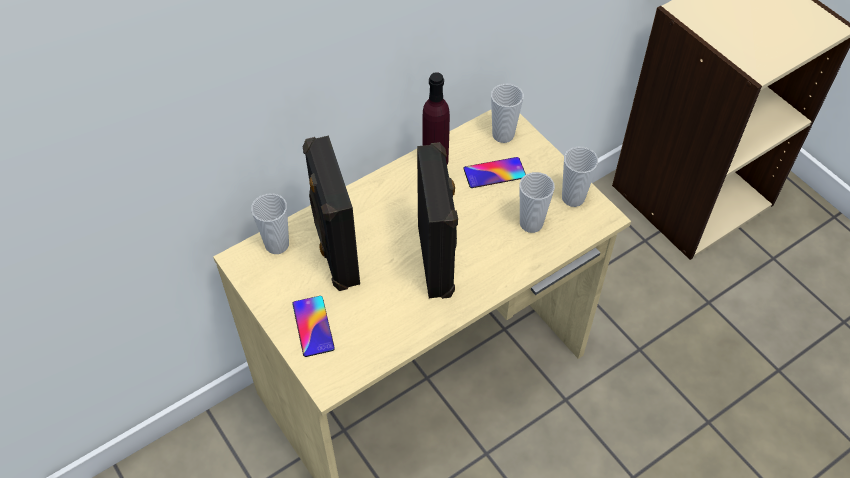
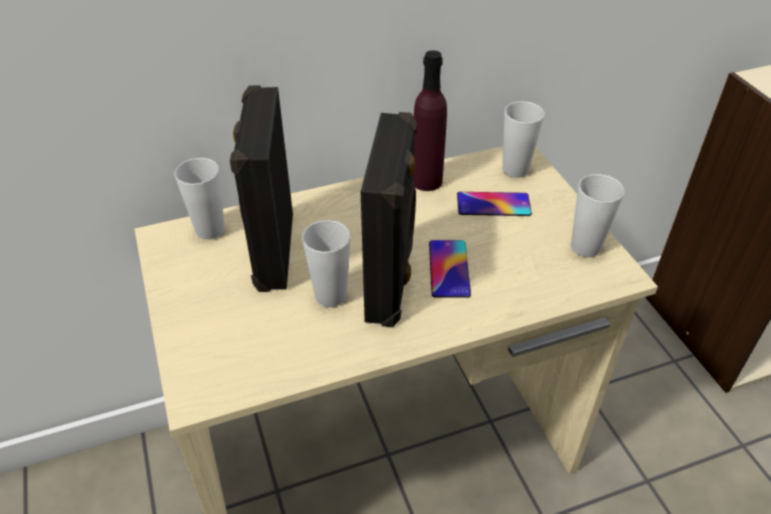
camera: 15 degrees right, 10 degrees down
phone [292,296,335,357] -> phone moved to [429,240,471,298]
cup [520,172,555,233] -> cup moved to [302,220,351,307]

